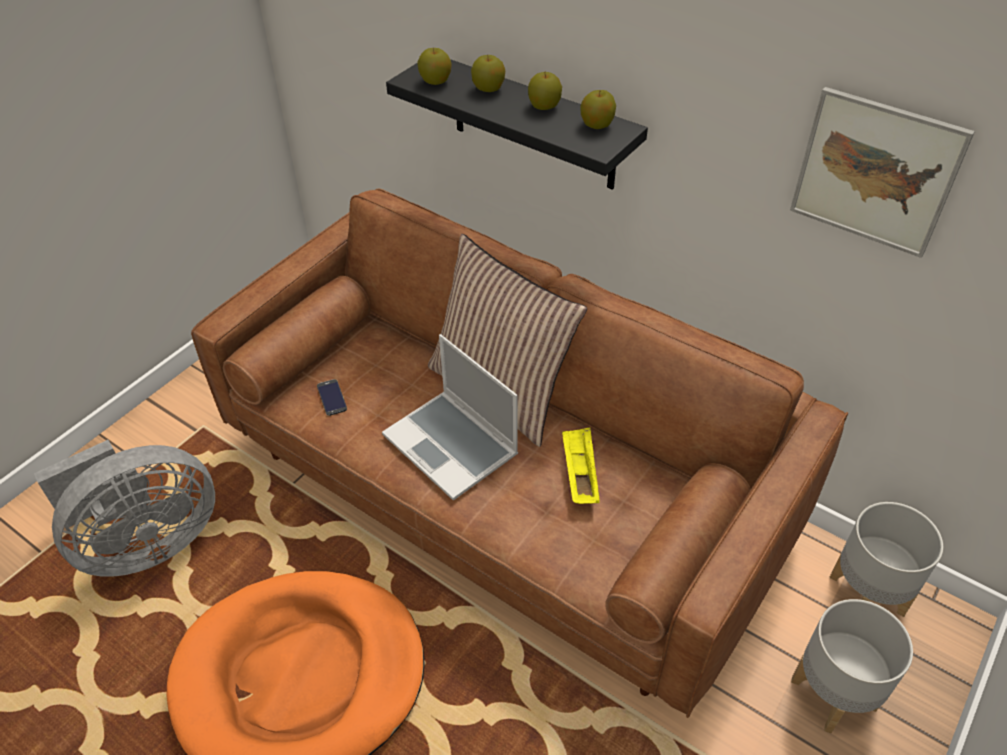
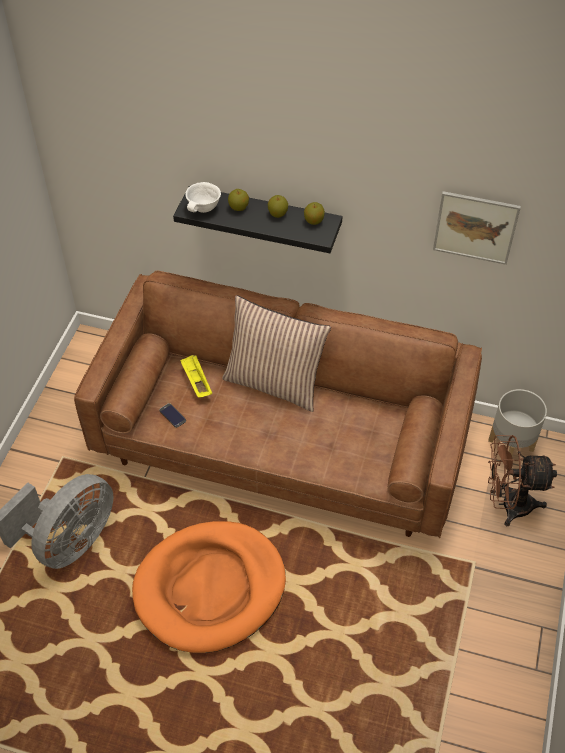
camera: 20 degrees left, 5 degrees up
laptop [382,334,518,501] -> none
apple [417,47,452,85] -> white bowl [185,182,221,213]
yellow tray [562,428,600,504] -> yellow tray moved to [180,355,212,397]
grey planter [791,599,913,733] -> brown fan [488,435,557,526]

